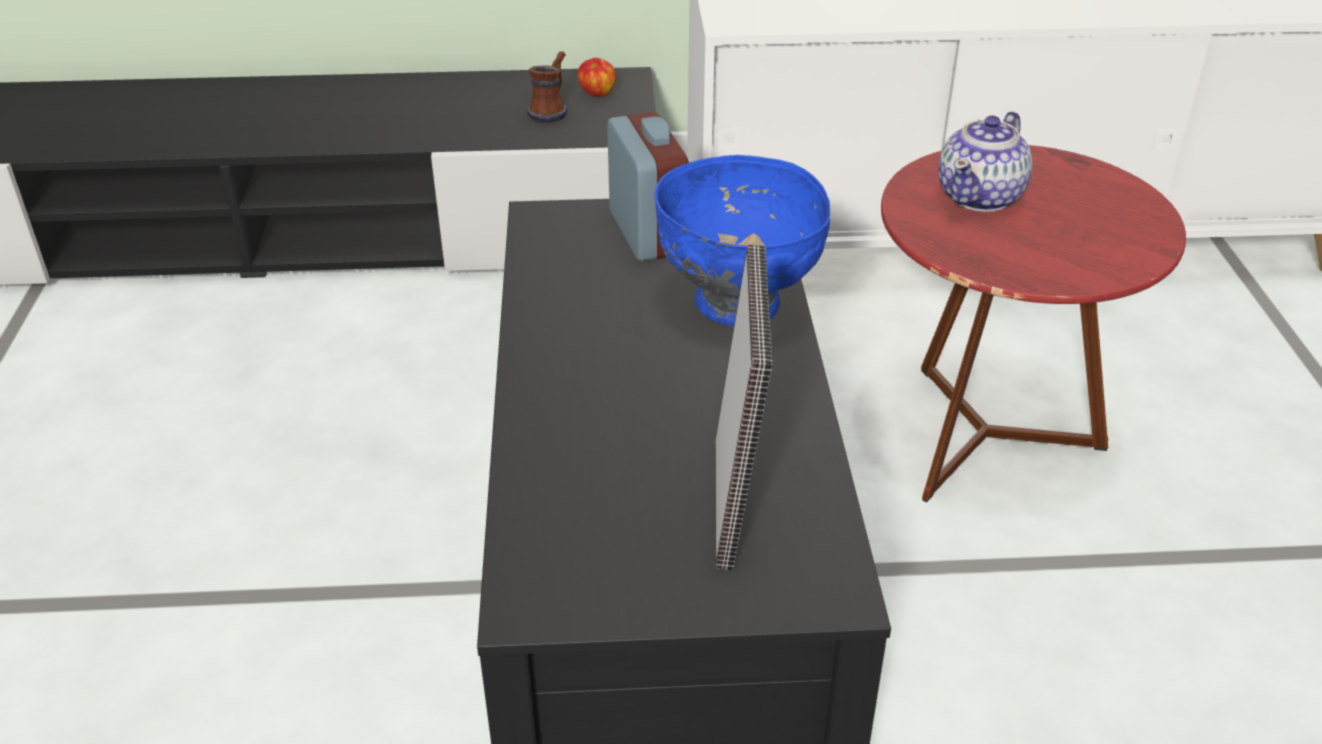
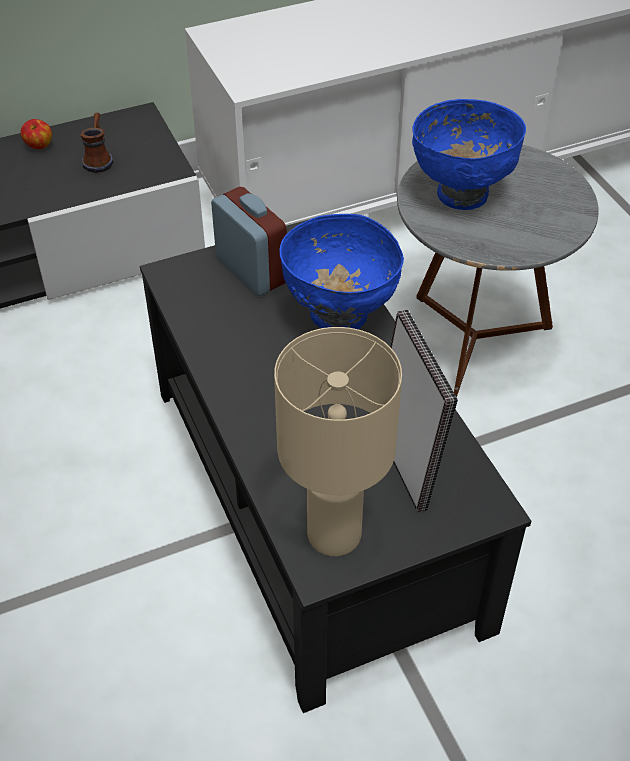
camera: 20 degrees left, 10 degrees up
apple [578,58,616,97] -> apple moved to [21,119,52,149]
red side table [881,145,1186,503] -> grey side table [397,145,599,397]
teapot [939,111,1032,212] -> blue bowl [412,99,526,210]
none -> beige table lamp [274,327,402,556]

